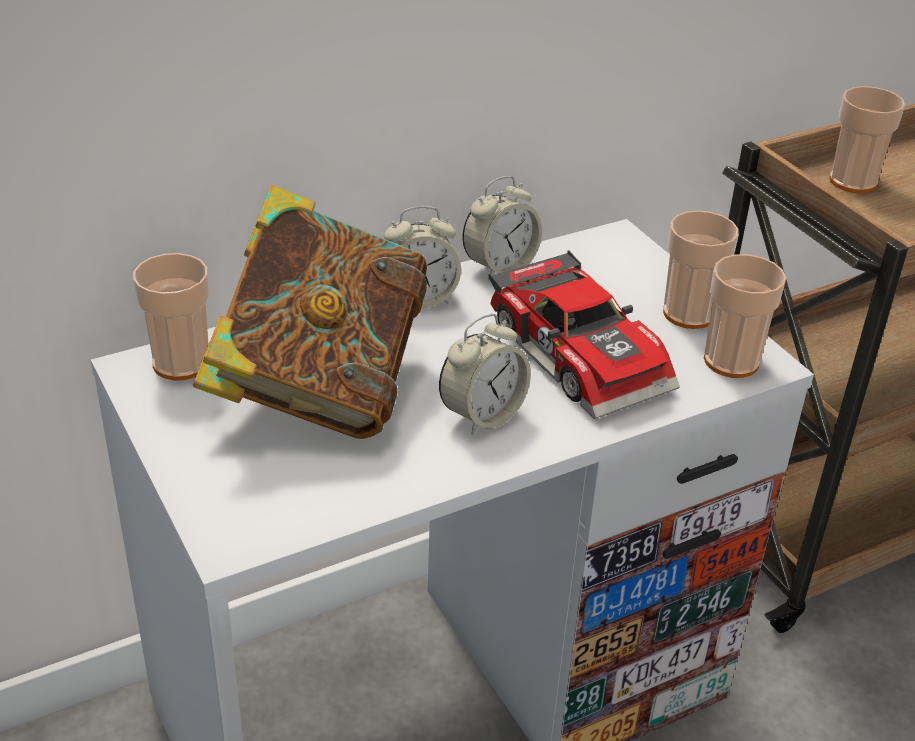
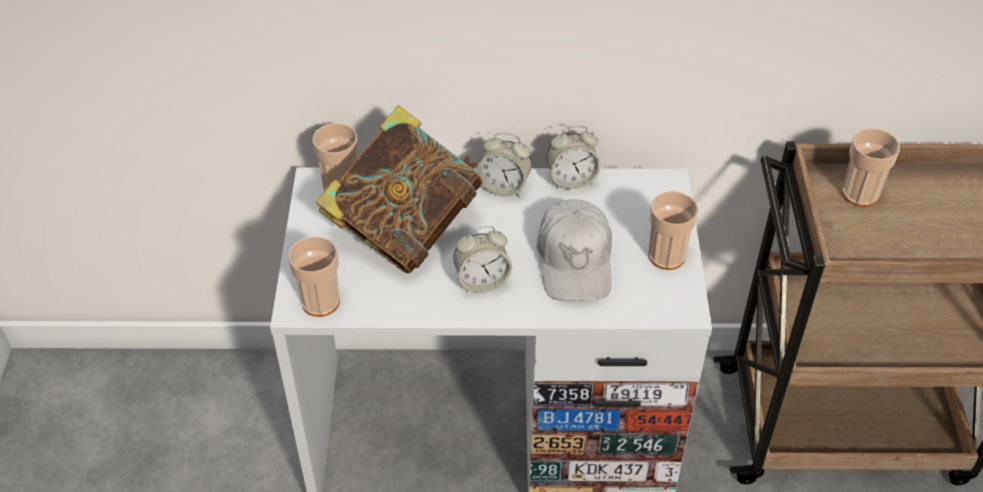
camera: 30 degrees right, 10 degrees up
toy car [488,250,680,419] -> white cap [536,199,612,301]
cup [704,254,786,378] -> cup moved to [288,236,340,317]

